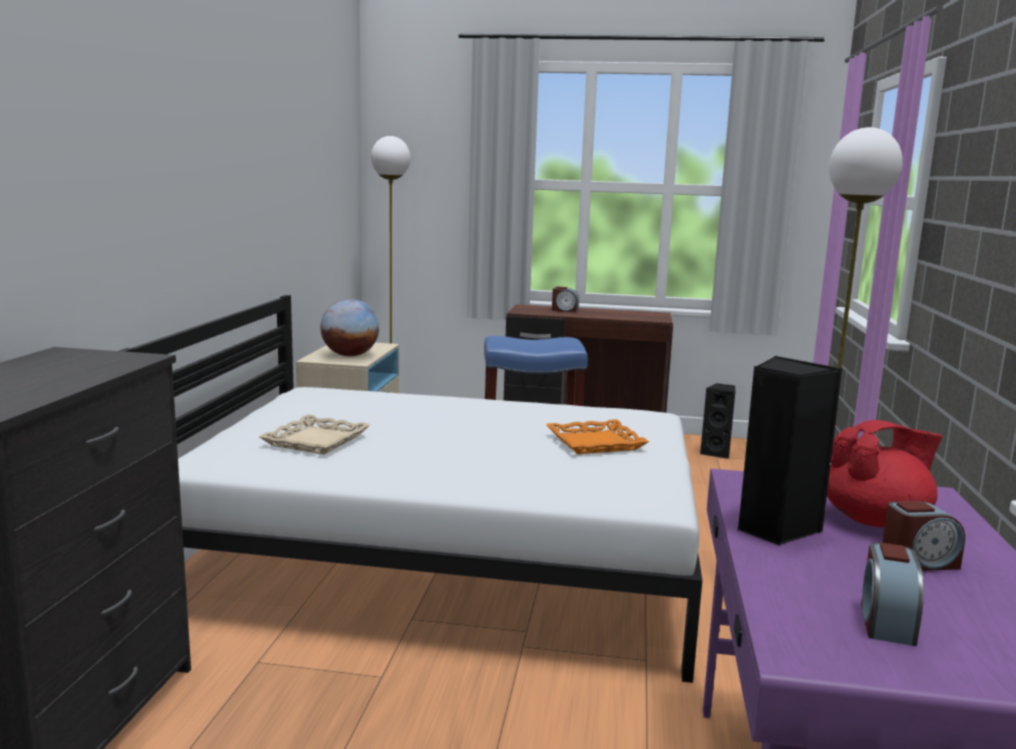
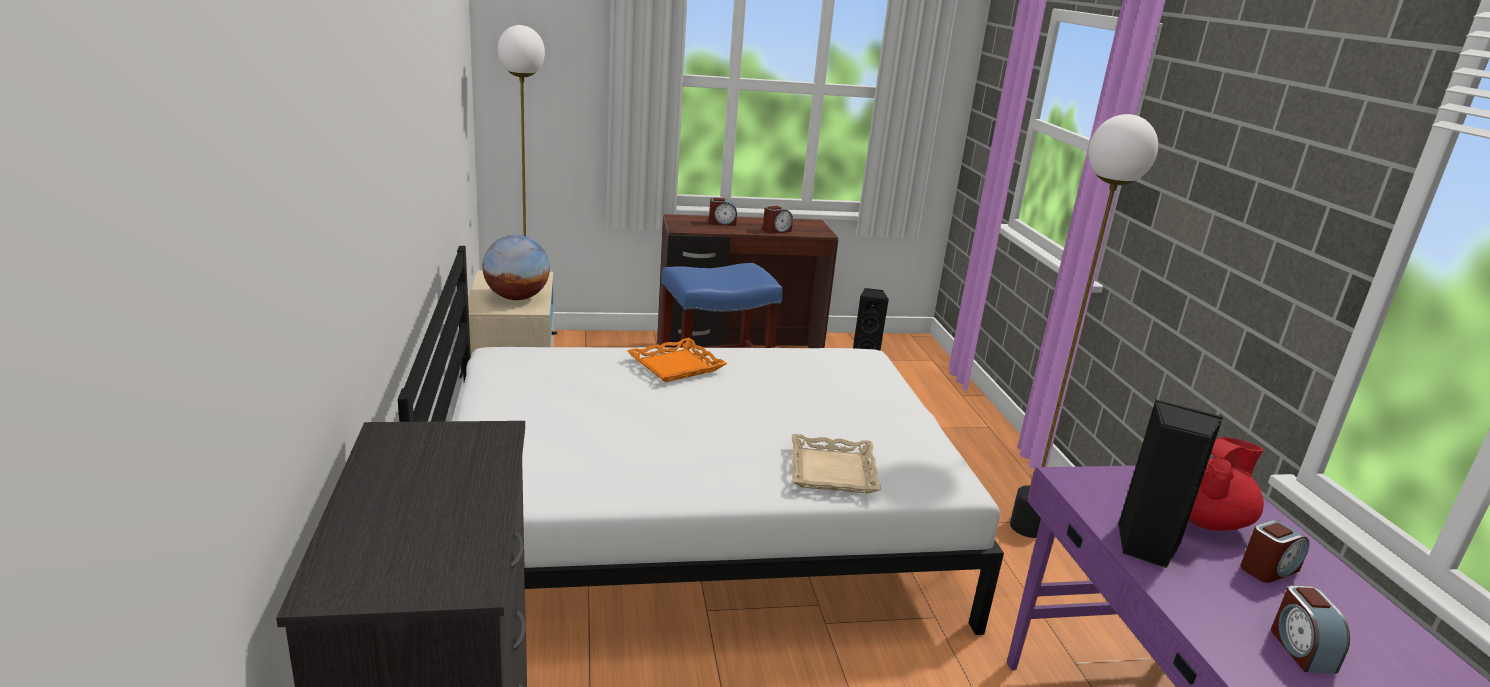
camera: 20 degrees left, 10 degrees up
beige tray [259,414,370,454] -> beige tray moved to [792,434,881,494]
orange tray [546,419,649,454] -> orange tray moved to [627,338,727,382]
none -> alarm clock [763,206,793,234]

